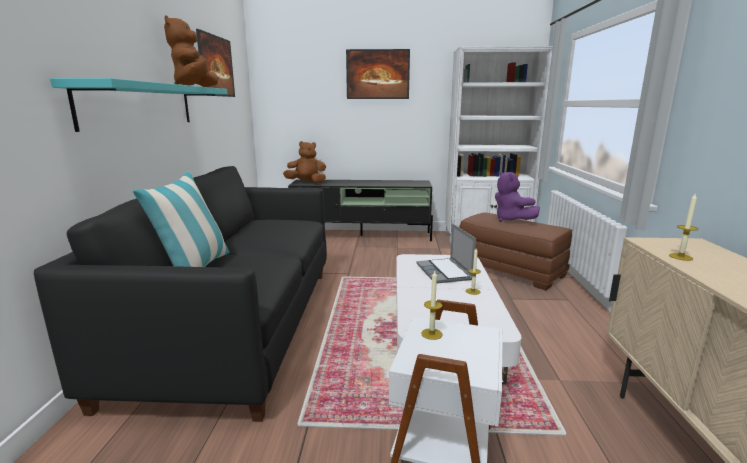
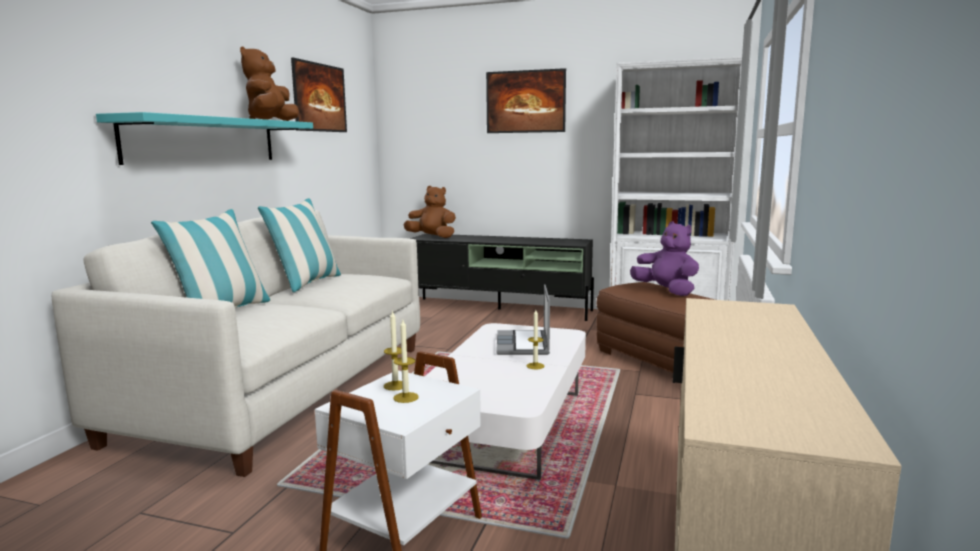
camera: 15 degrees right, 5 degrees down
black sofa [34,166,327,422] -> white sofa [52,210,420,477]
purple plush toy [495,171,540,222] -> purple plush toy turned 150 degrees clockwise [630,221,699,296]
candle [669,194,698,261] -> candle moved to [393,320,419,403]
none -> pillow [258,198,341,292]

